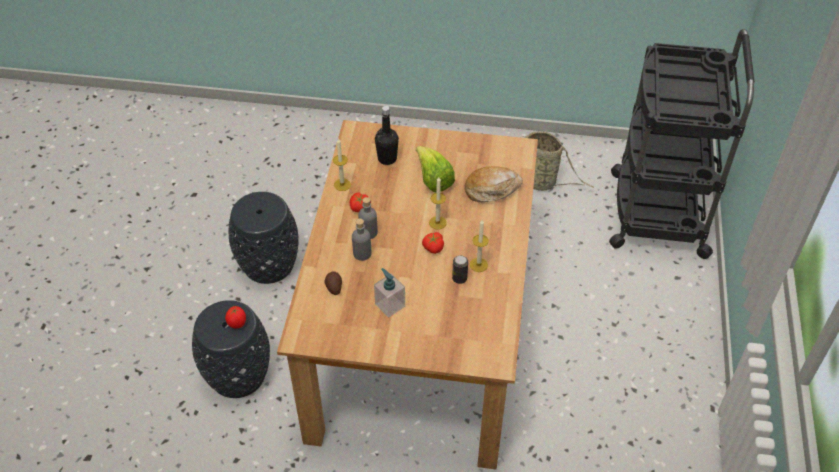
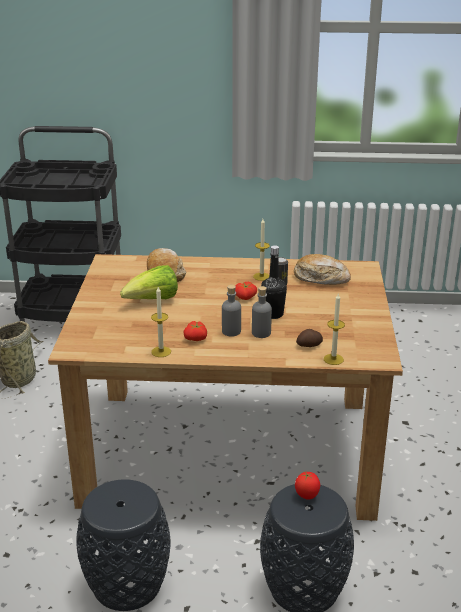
camera: 95 degrees left, 20 degrees down
soap dispenser [374,268,405,318] -> none
black bottle [375,106,399,165] -> black bottle moved to [261,245,287,319]
candle [429,177,447,230] -> candle moved to [324,294,345,365]
none -> bread [294,254,351,285]

